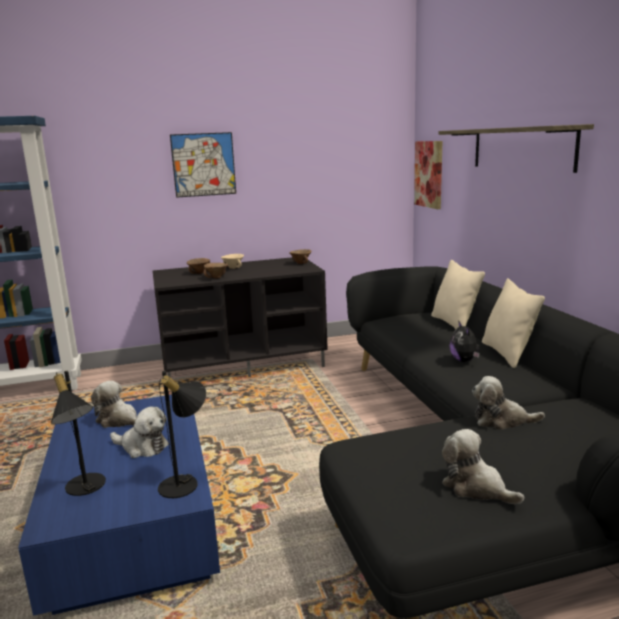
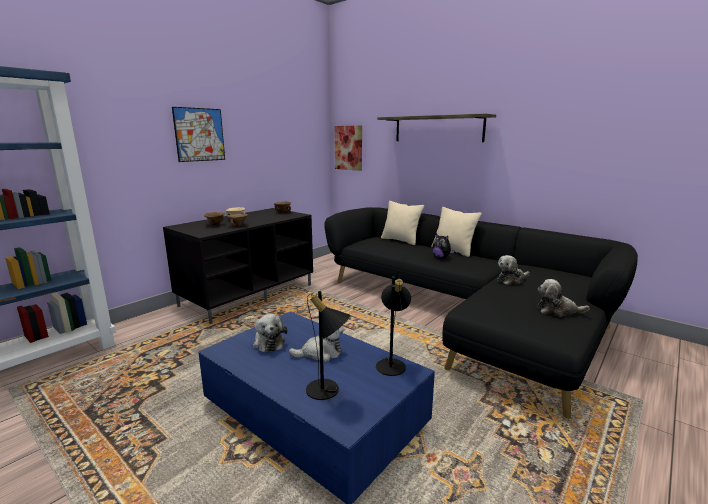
camera: 35 degrees left, 0 degrees up
plush toy [91,381,137,428] -> plush toy turned 105 degrees counterclockwise [252,314,287,353]

